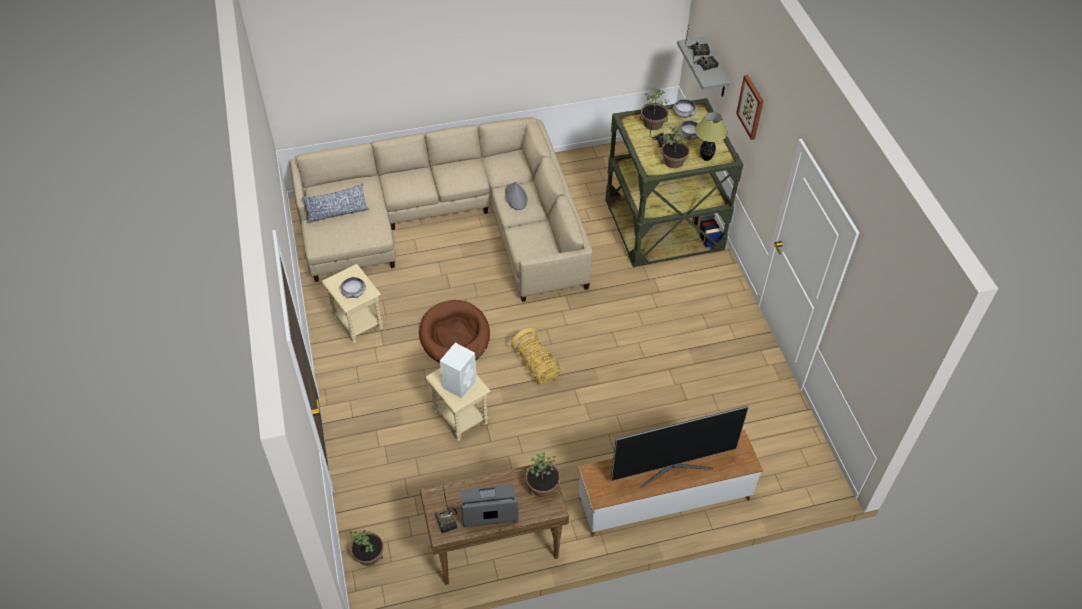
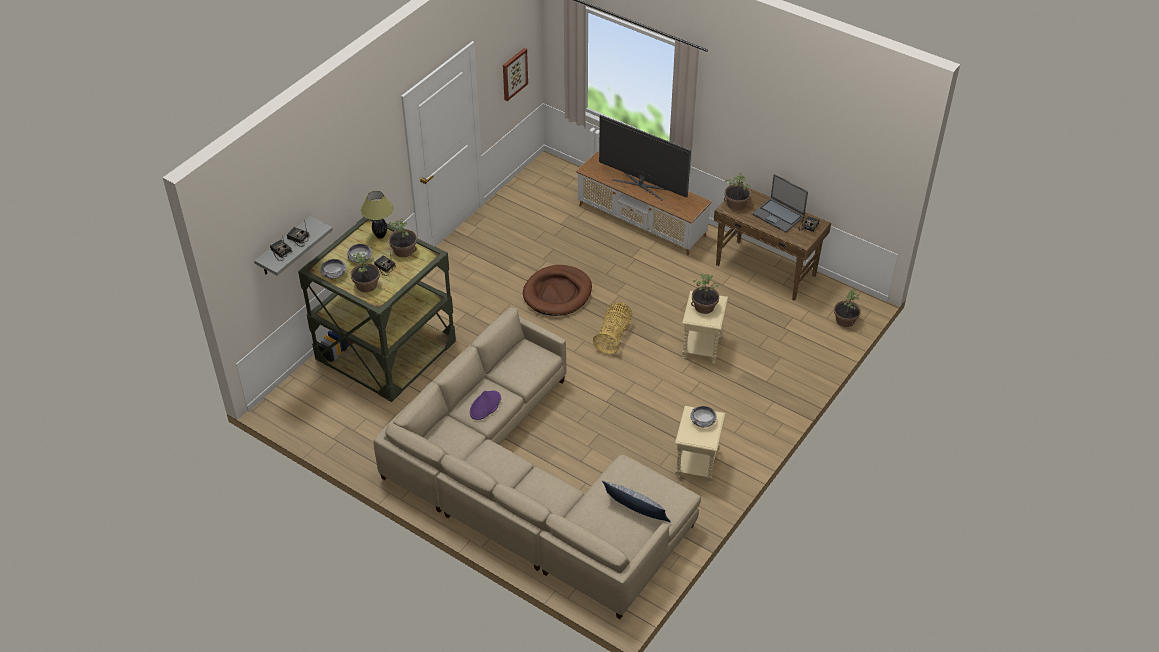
camera: 130 degrees left, 5 degrees down
brown dog bed [419,300,490,363] -> brown dog bed moved to [523,265,592,316]
white speaker [440,343,477,398] -> potted plant [691,274,721,314]
grey hat [505,182,528,210] -> purple hat [470,391,501,420]
picture [736,75,764,140] -> picture moved to [503,48,528,101]

